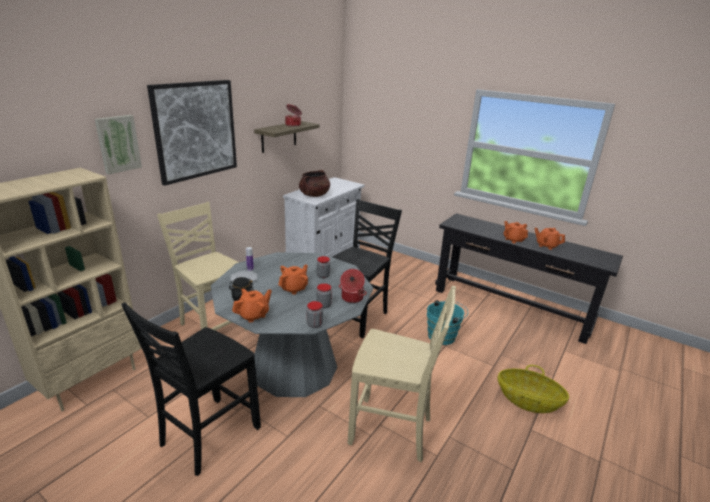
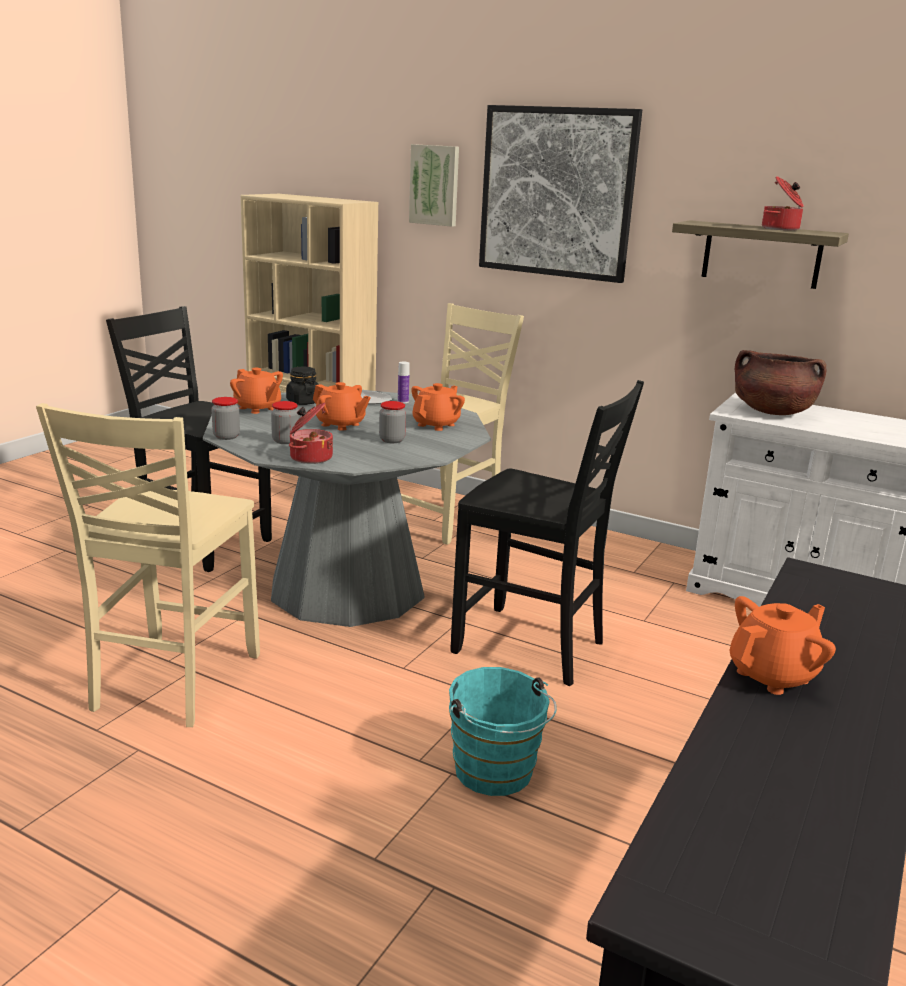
camera: 85 degrees right, 5 degrees down
basket [498,365,569,413] -> none
orange teapot [534,228,565,250] -> orange teapot moved to [411,383,465,431]

